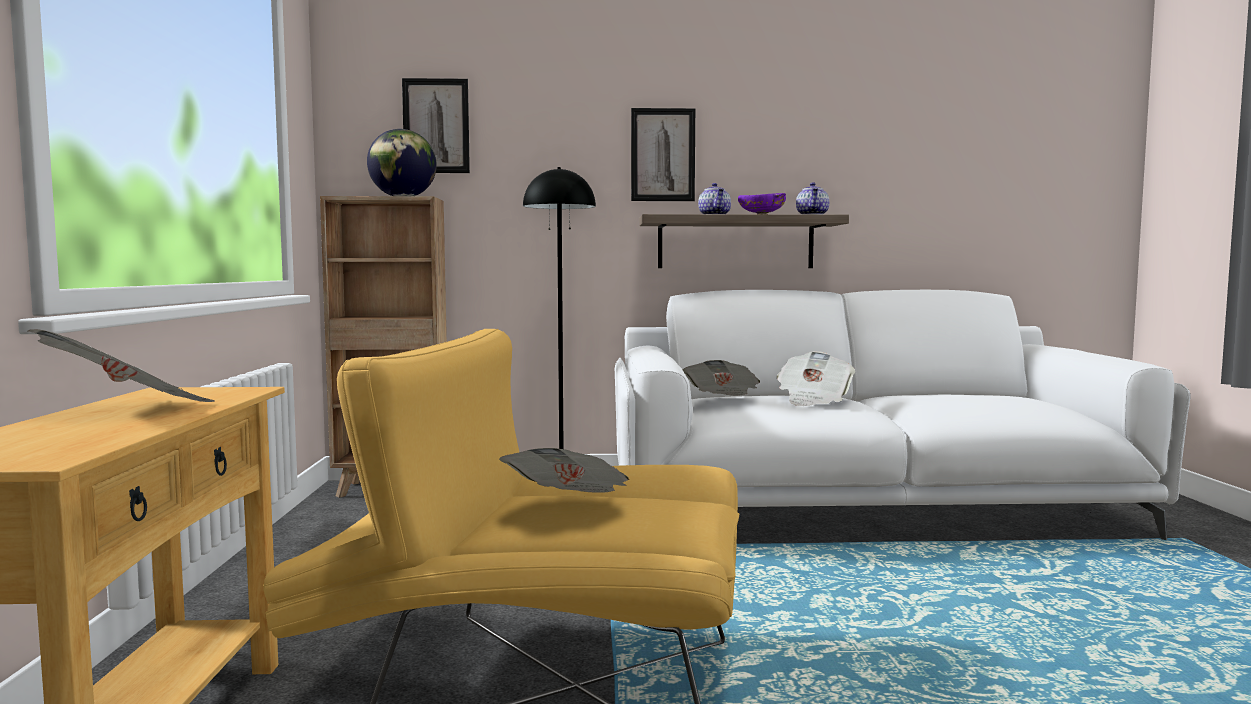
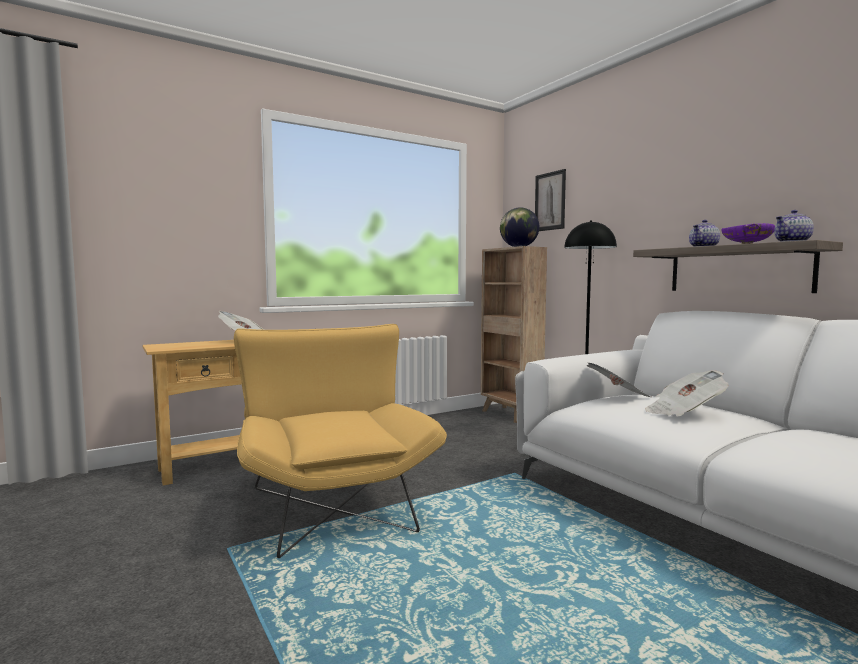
camera: 60 degrees right, 0 degrees up
newspaper [499,448,629,493] -> none
picture [631,108,695,201] -> none

